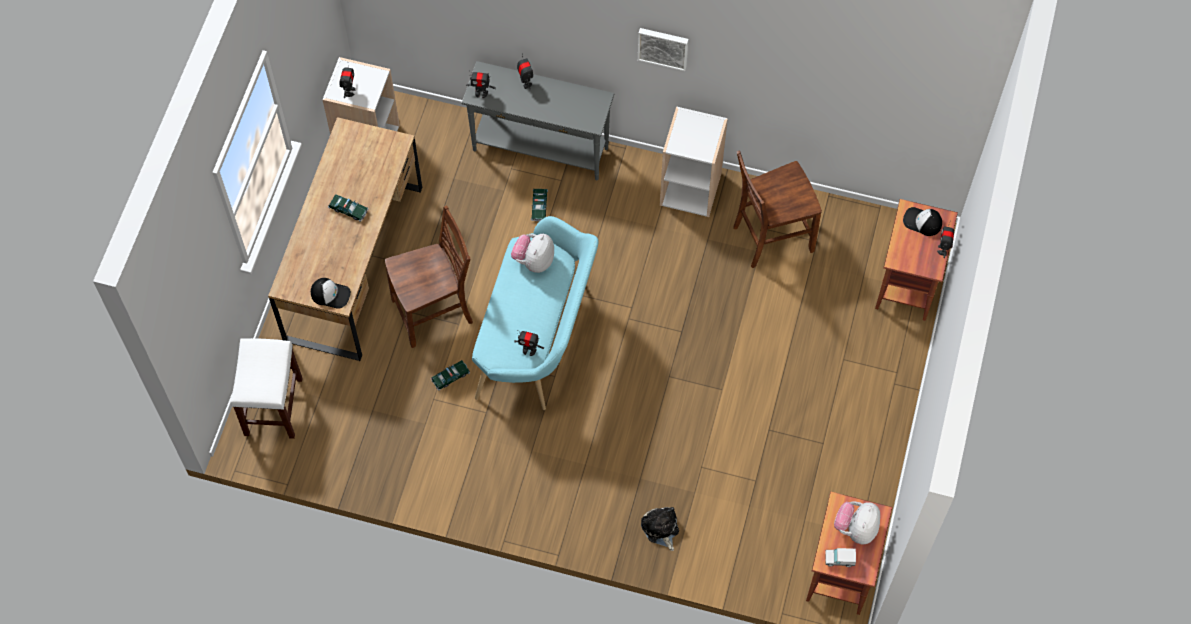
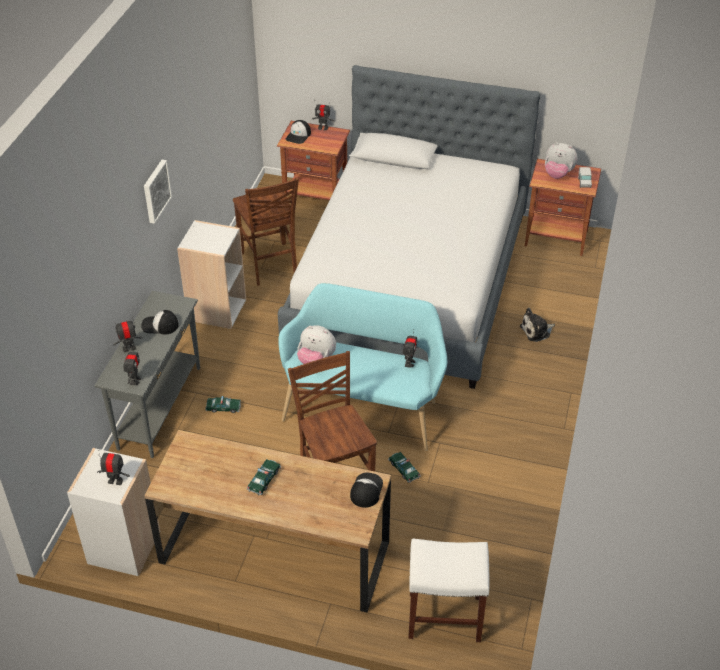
camera: 90 degrees left, 20 degrees down
none -> cap [141,310,179,335]
none -> bed [278,65,540,389]

